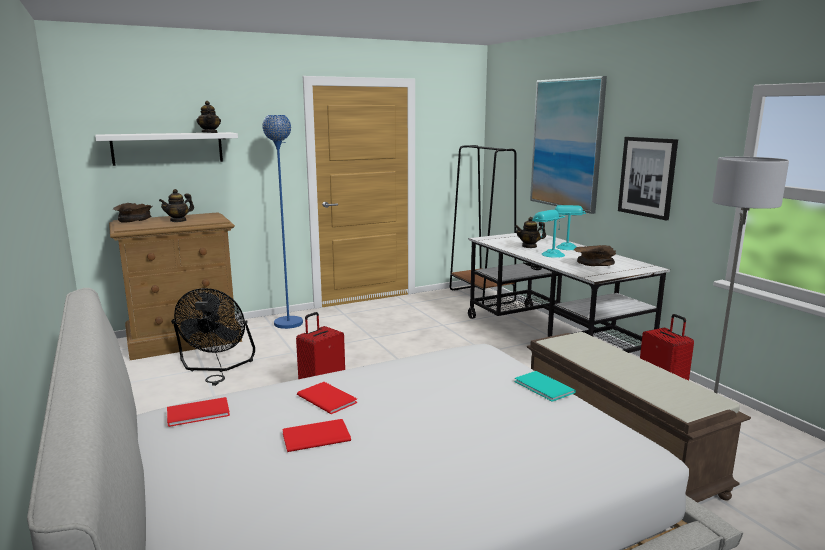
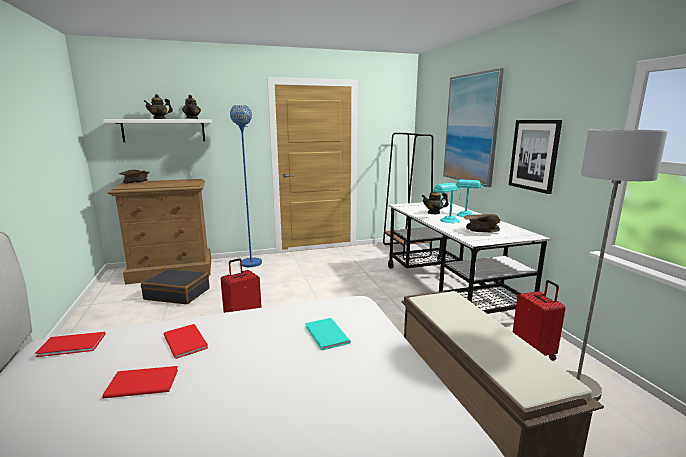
camera: 10 degrees right, 0 degrees up
teapot [159,189,194,222] -> teapot moved to [143,94,173,119]
black fan [171,288,255,386] -> black suitcase [141,269,210,304]
turquoise book [515,371,576,401] -> turquoise book moved to [306,318,351,350]

